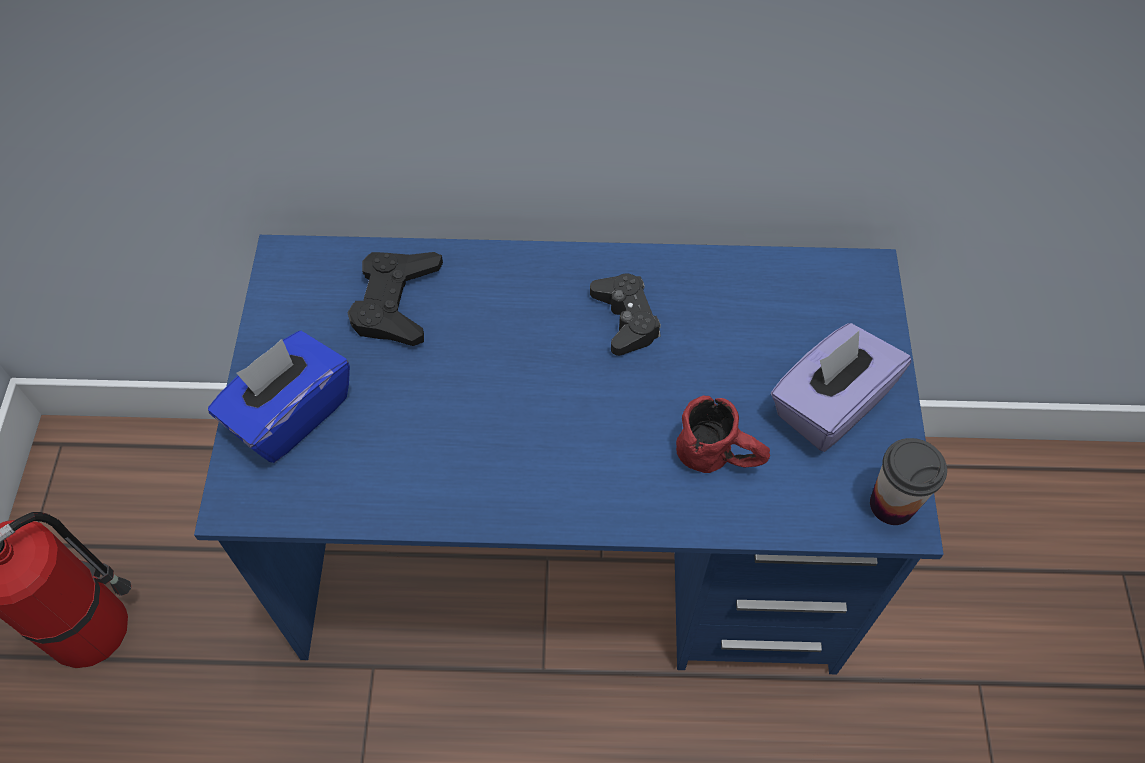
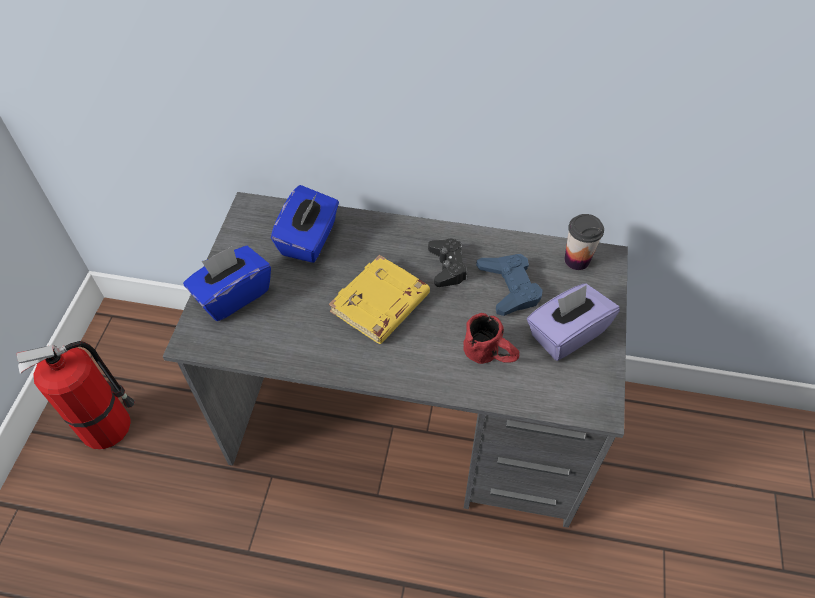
camera: 10 degrees right, 5 degrees down
blue desk [194,235,944,674] -> grey desk [163,192,628,528]
black game controller [348,252,443,346] -> blue tissue box [271,185,339,263]
cup [870,438,947,525] -> cup moved to [565,214,604,270]
none -> yellow book [329,255,430,344]
none -> blue game controller [476,254,542,316]

